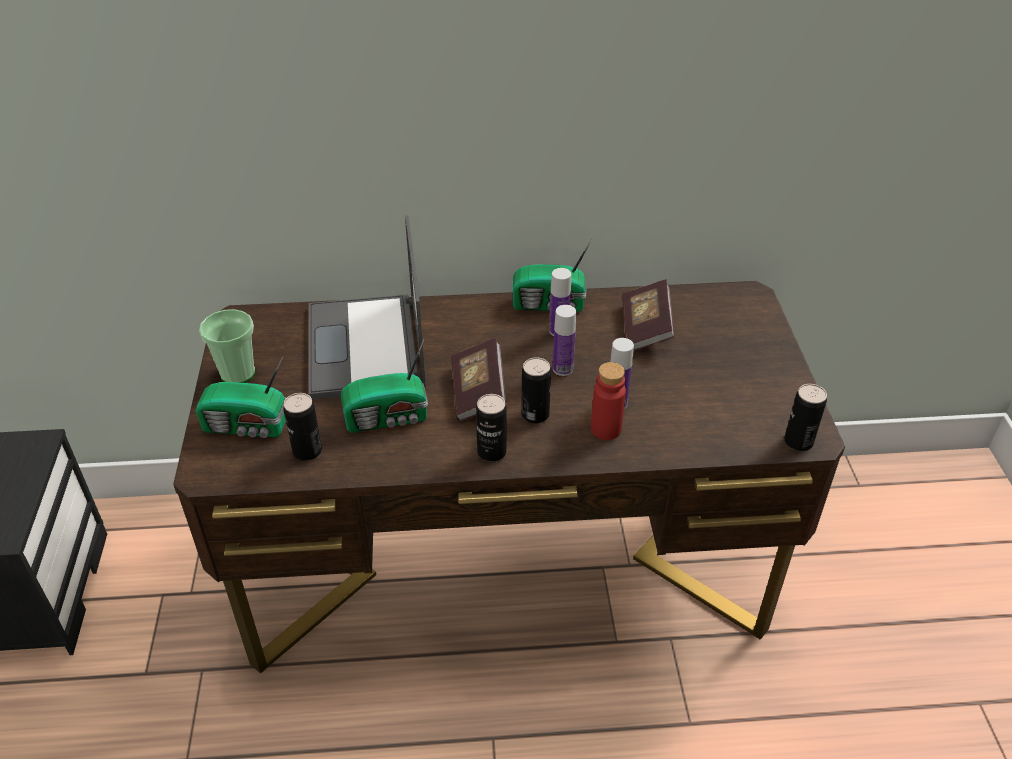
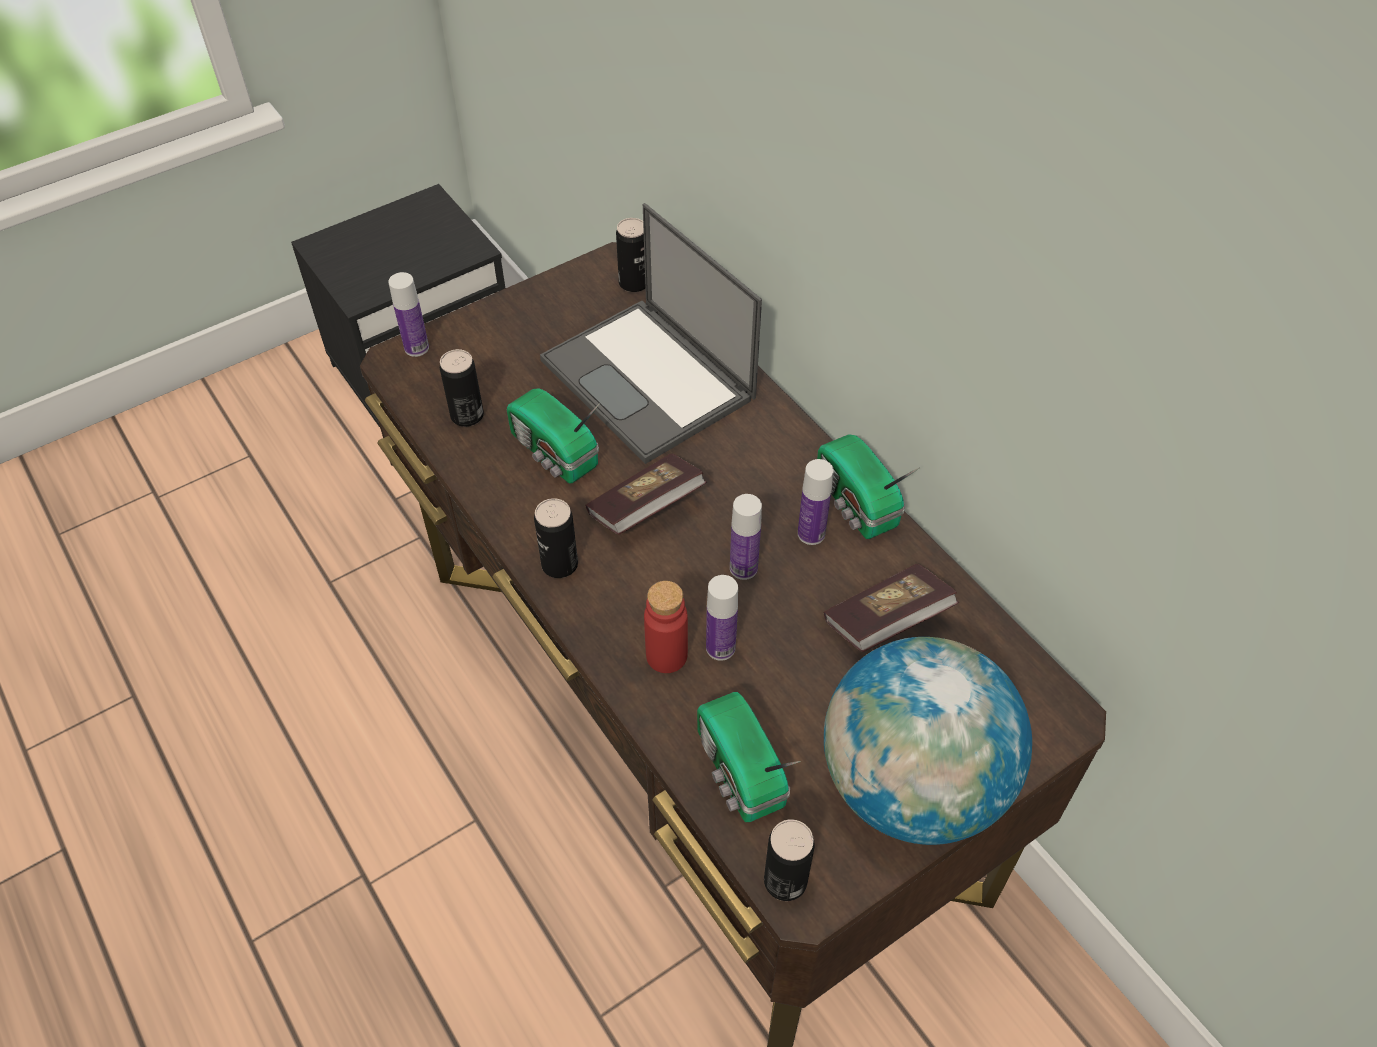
camera: 60 degrees right, 10 degrees up
radio [196,357,286,438] -> radio moved to [697,692,801,822]
cup [199,309,255,383] -> none
laptop [309,215,426,399] -> laptop turned 90 degrees counterclockwise [540,203,762,464]
can [521,357,551,423] -> can moved to [616,218,646,292]
none -> bottle [388,272,429,357]
none -> globe [824,637,1032,845]

